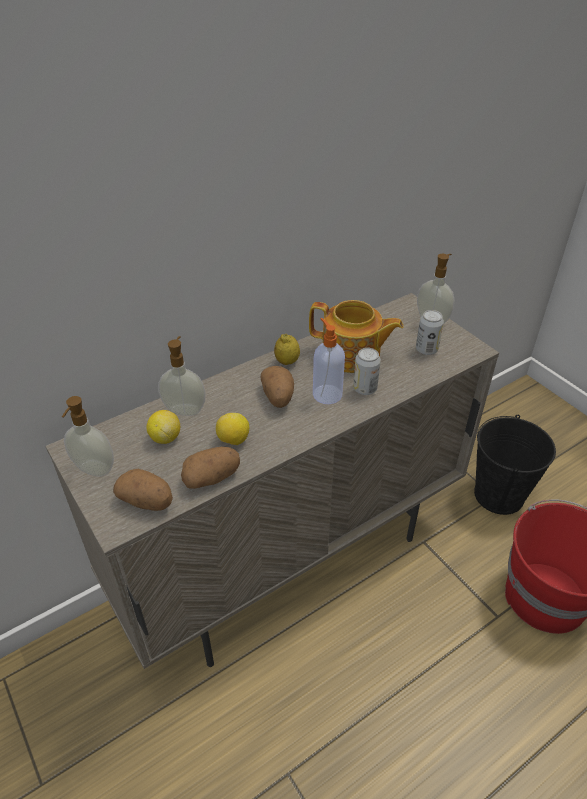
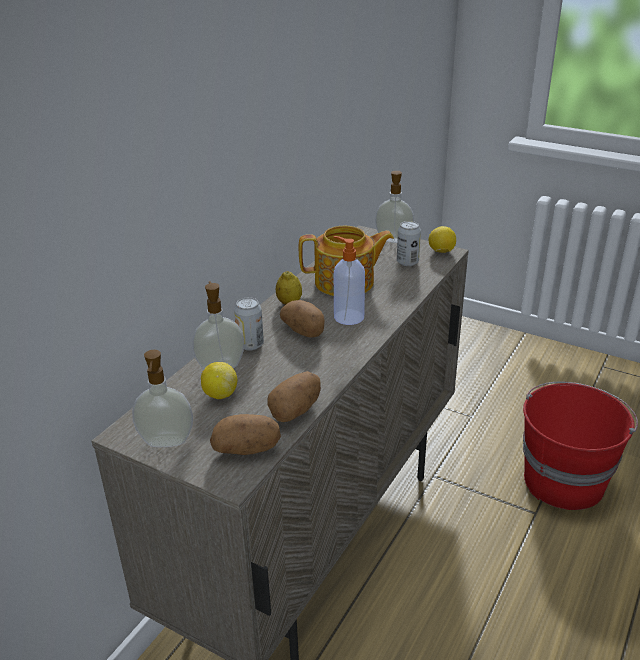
camera: 25 degrees left, 10 degrees down
lemon [216,413,249,445] -> lemon moved to [429,226,456,253]
can [353,348,381,395] -> can moved to [234,297,264,351]
black bucket [474,415,556,515] -> none

